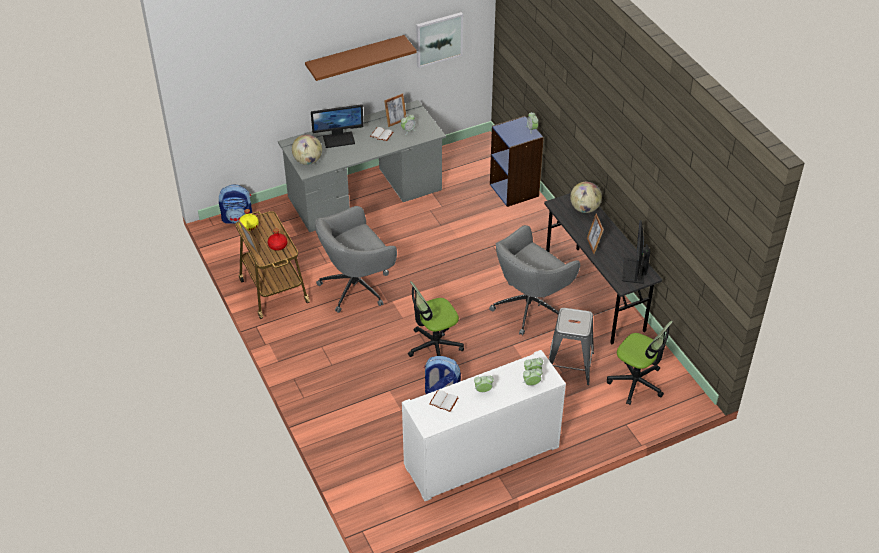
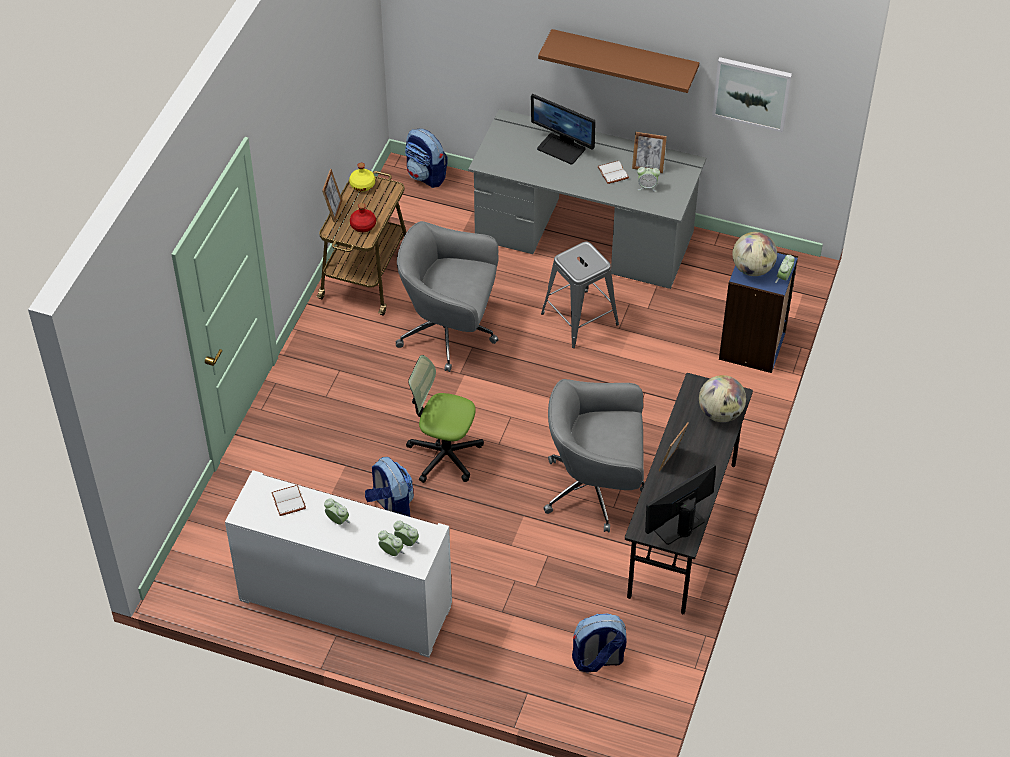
camera: 45 degrees right, 5 degrees up
globe [292,134,322,165] -> globe moved to [732,232,777,276]
grey stool [549,308,594,385] -> grey stool moved to [541,241,619,348]
office chair [607,321,673,405] -> backpack [572,613,627,673]

